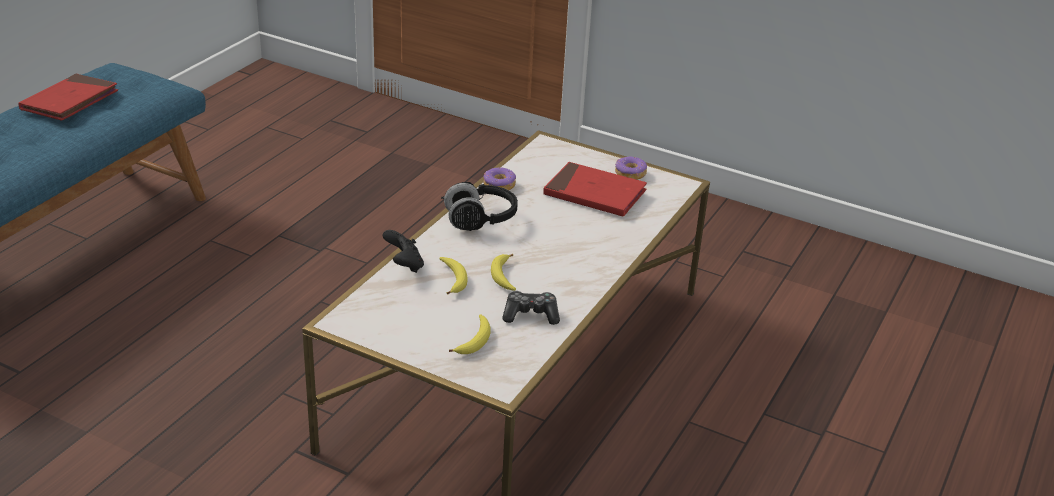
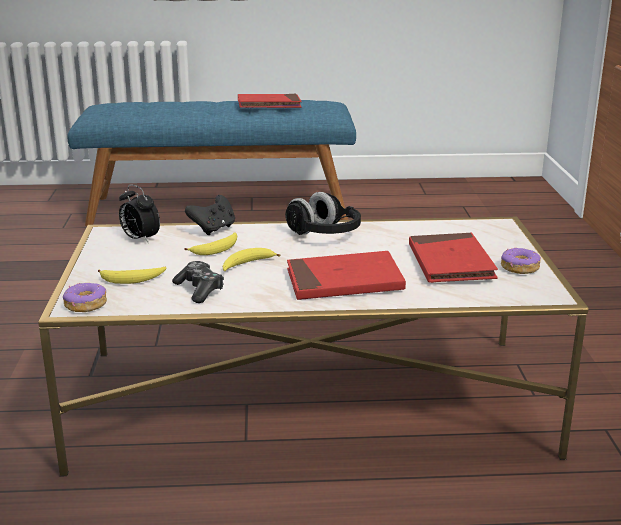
camera: 60 degrees right, 10 degrees down
donut [484,167,516,190] -> donut moved to [63,283,107,312]
none -> alarm clock [119,185,160,244]
none -> red book [287,251,406,300]

